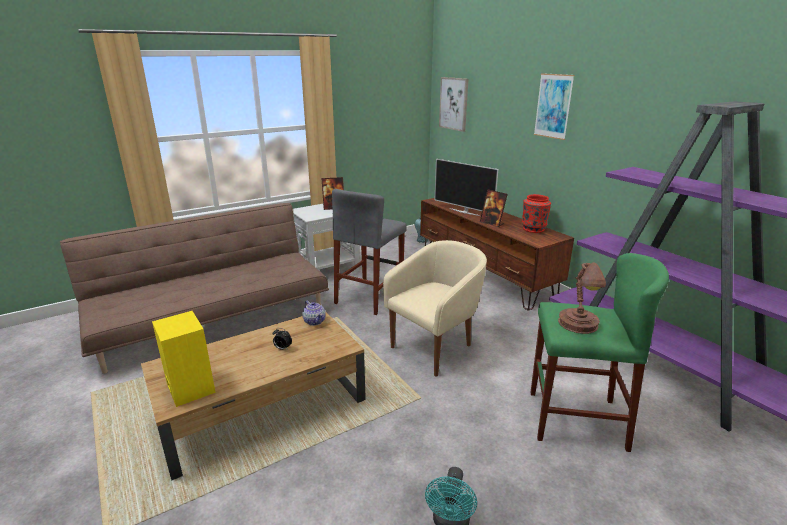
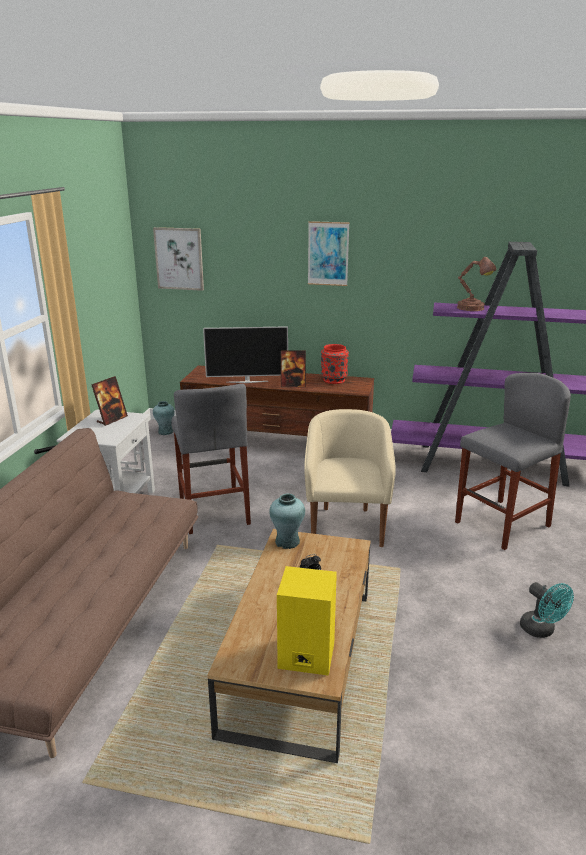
camera: 45 degrees left, 0 degrees up
teapot [302,301,326,326] -> turquoise vase [269,493,305,549]
green stool [530,253,669,452] -> grey stool [455,373,571,550]
brown table lamp [558,263,606,334] -> brown table lamp moved to [457,257,496,311]

